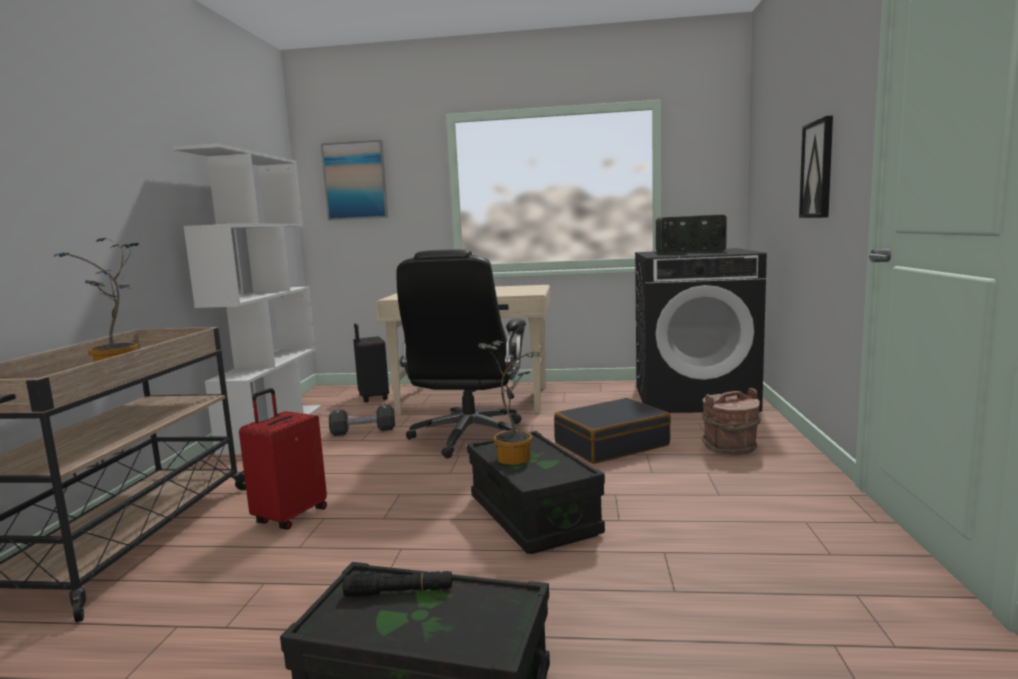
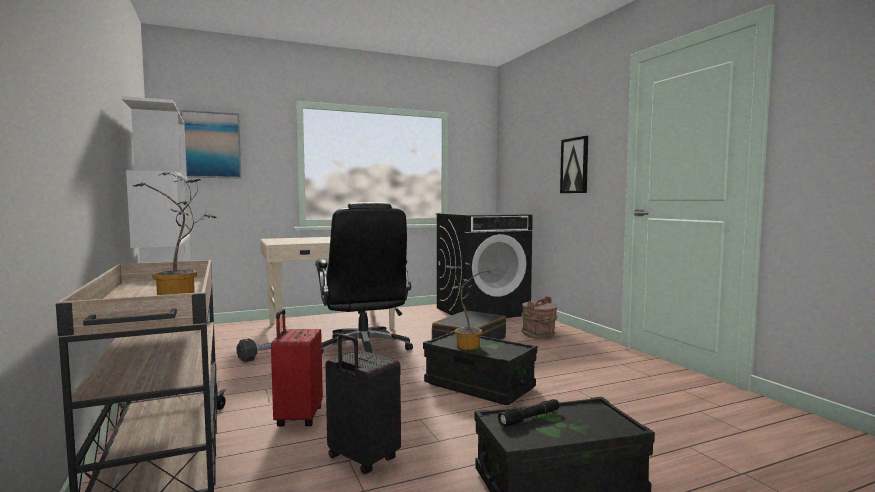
camera: 30 degrees left, 5 degrees down
black suitcase [353,323,389,403] -> black suitcase moved to [325,334,401,474]
radio [656,215,727,254] -> none

